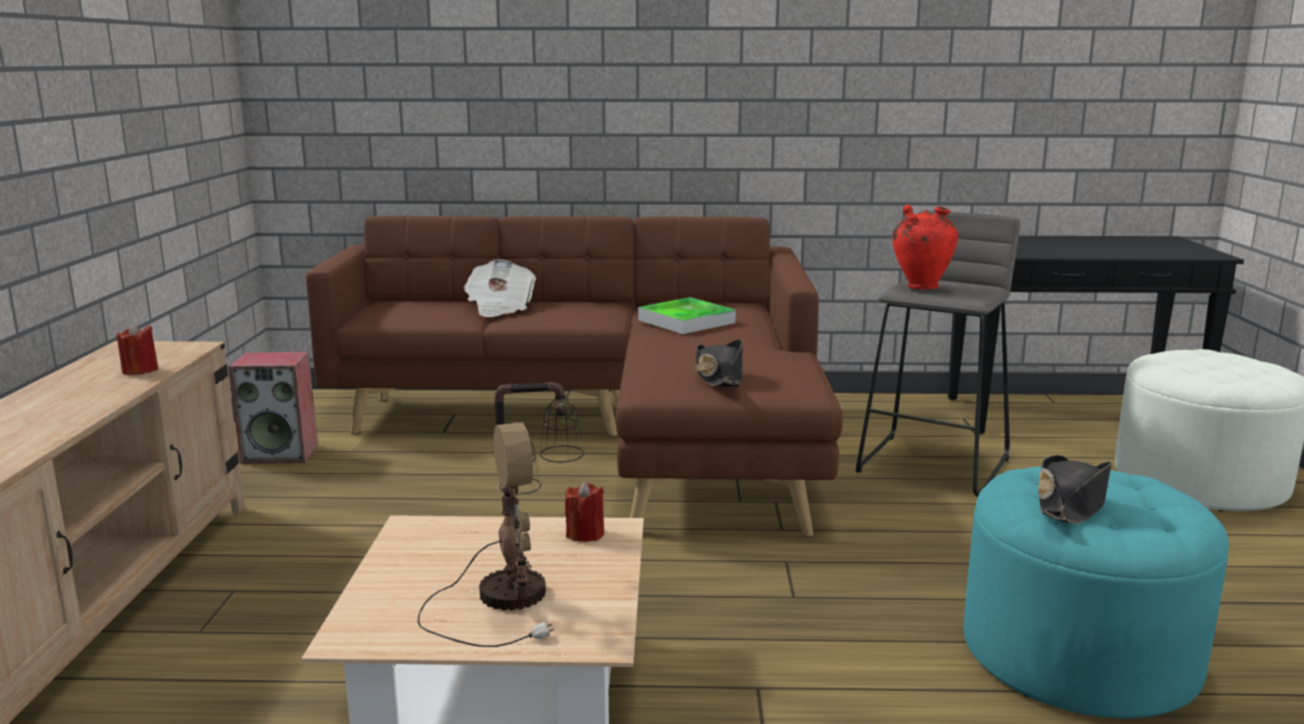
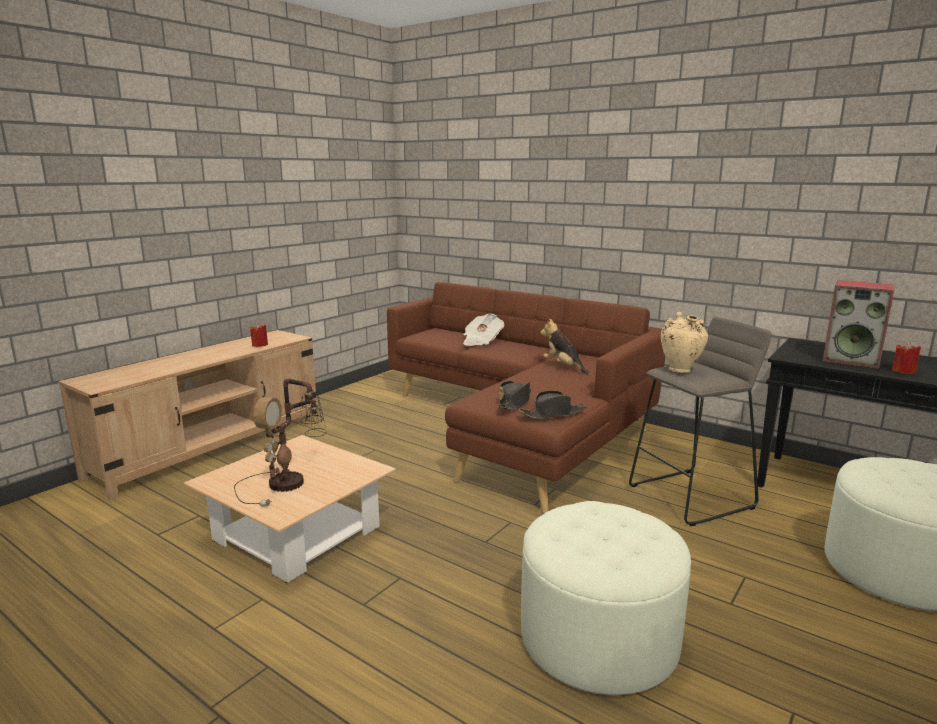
camera: 35 degrees right, 0 degrees up
speaker [228,352,318,464] -> speaker moved to [823,280,894,369]
red candle [565,481,604,542] -> red candle moved to [892,342,921,374]
tray [638,297,736,334] -> plush toy [540,319,589,375]
red vase [892,205,958,289] -> beige vase [661,312,708,373]
turquoise ottoman [964,466,1229,718] -> white ottoman [521,501,691,695]
black hat [1038,455,1112,524] -> black hat moved to [519,390,586,419]

